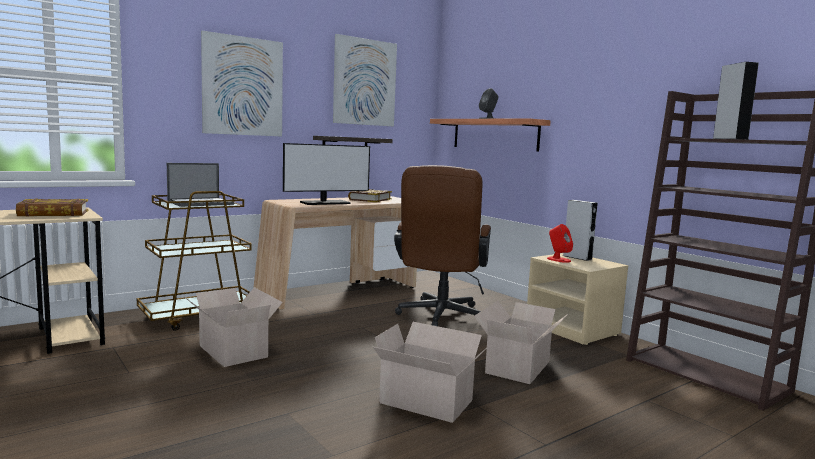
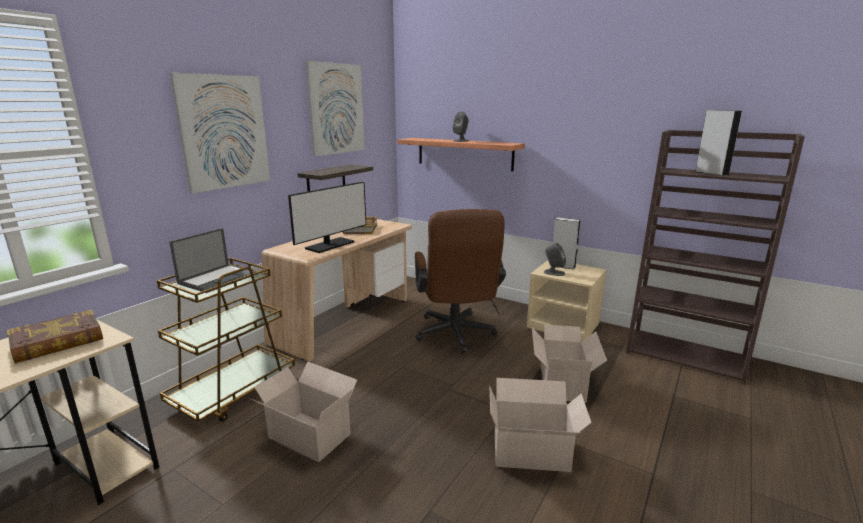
camera: 20 degrees left, 10 degrees up
red speaker [547,224,573,263] -> grey speaker [544,243,566,276]

